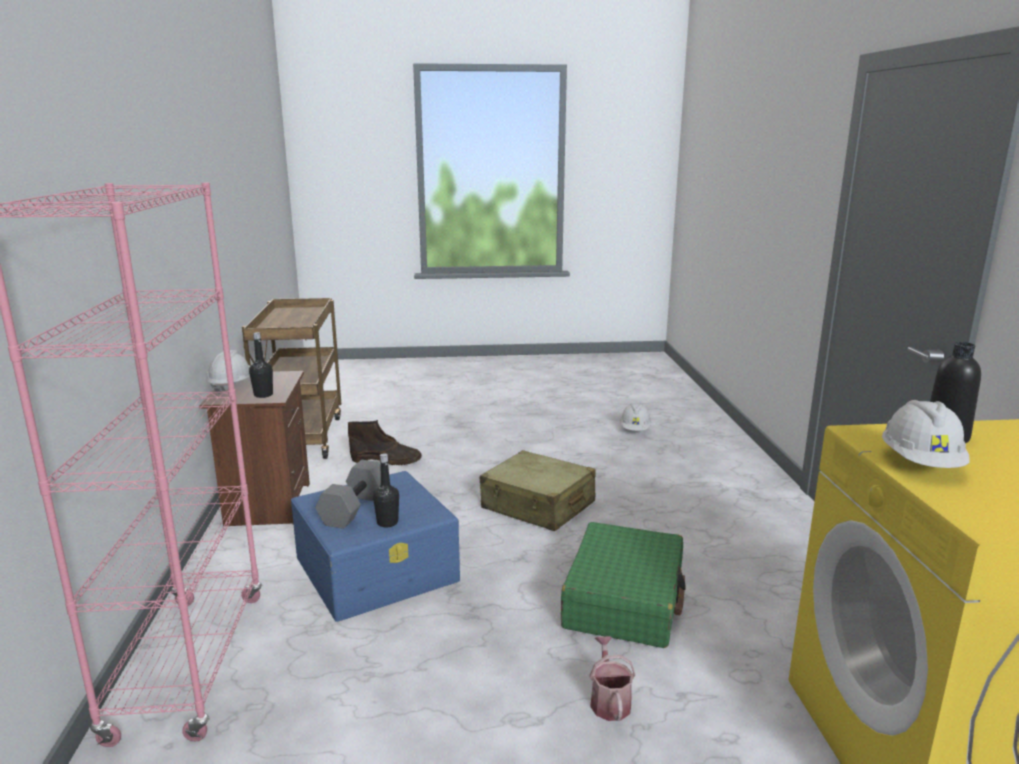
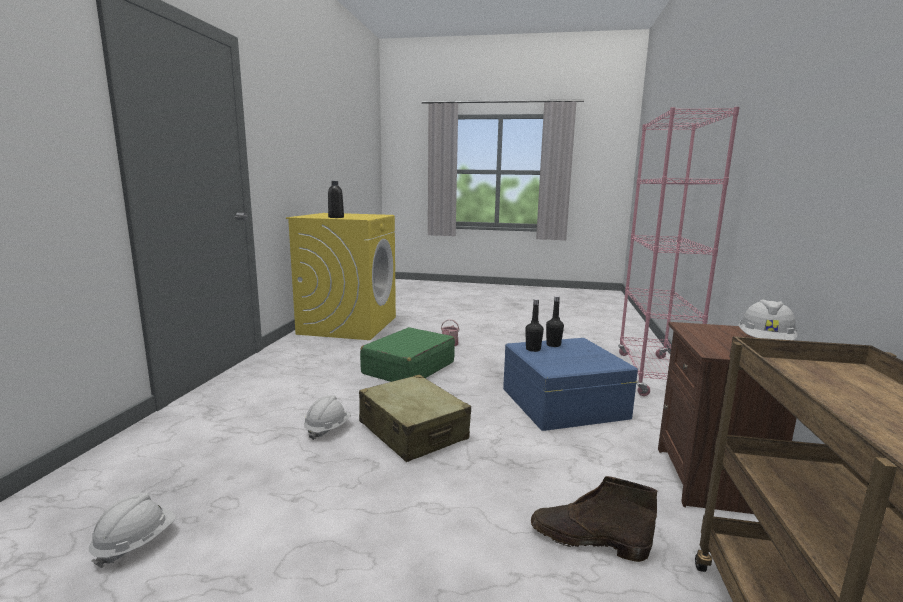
camera: 165 degrees left, 5 degrees down
black bottle [249,332,273,398] -> black bottle moved to [525,299,544,352]
grey dumbbell [315,460,381,529] -> none
white hard hat [882,400,970,468] -> white hard hat moved to [304,395,351,440]

